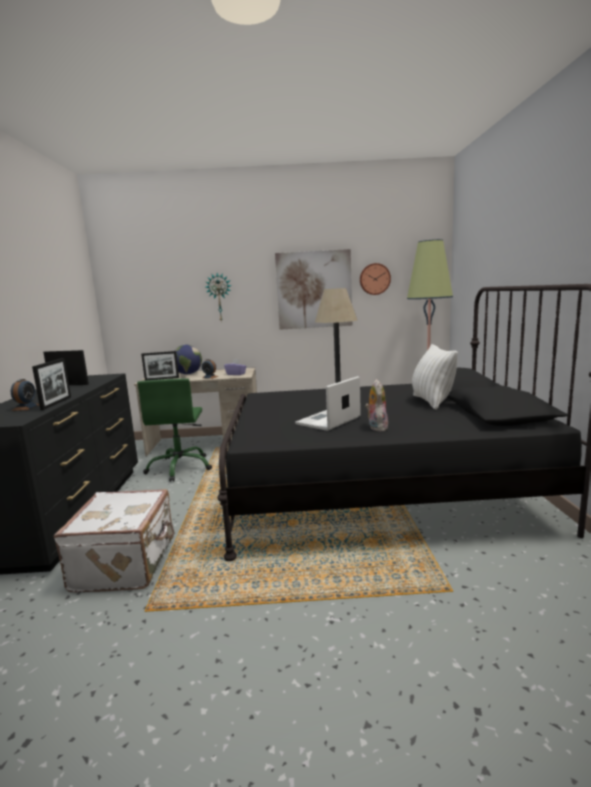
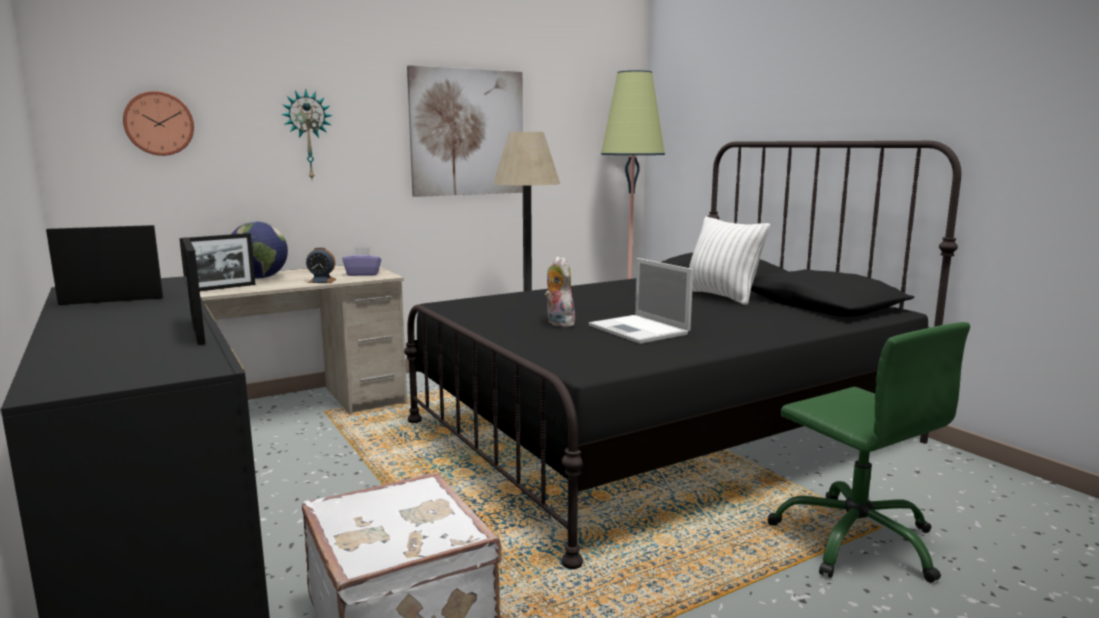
camera: 30 degrees left, 0 degrees up
alarm clock [11,379,39,411] -> none
green office chair [137,378,212,482] -> green office chair moved to [768,322,970,583]
laptop [295,376,361,431] -> laptop turned 45 degrees counterclockwise [589,258,693,344]
wall clock [360,263,391,295] -> wall clock moved to [123,91,194,156]
plush toy [365,379,388,431] -> plush toy moved to [545,256,575,327]

